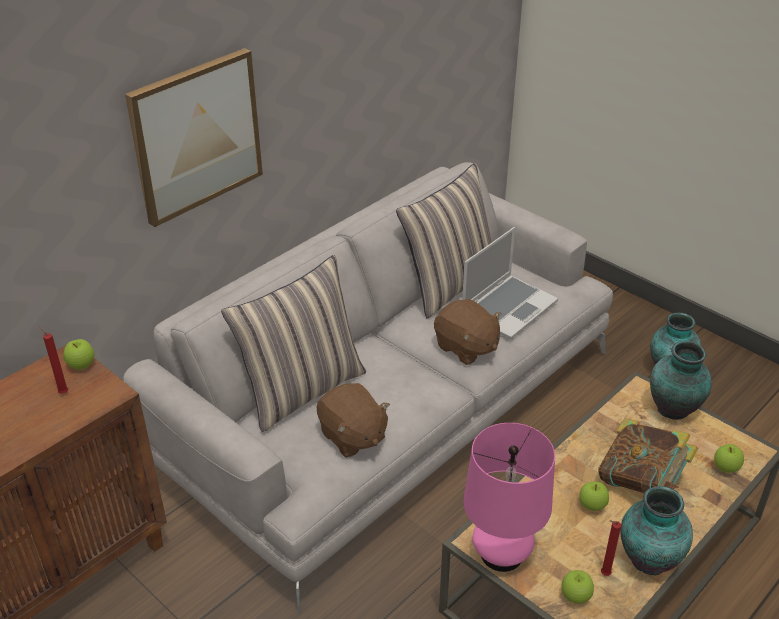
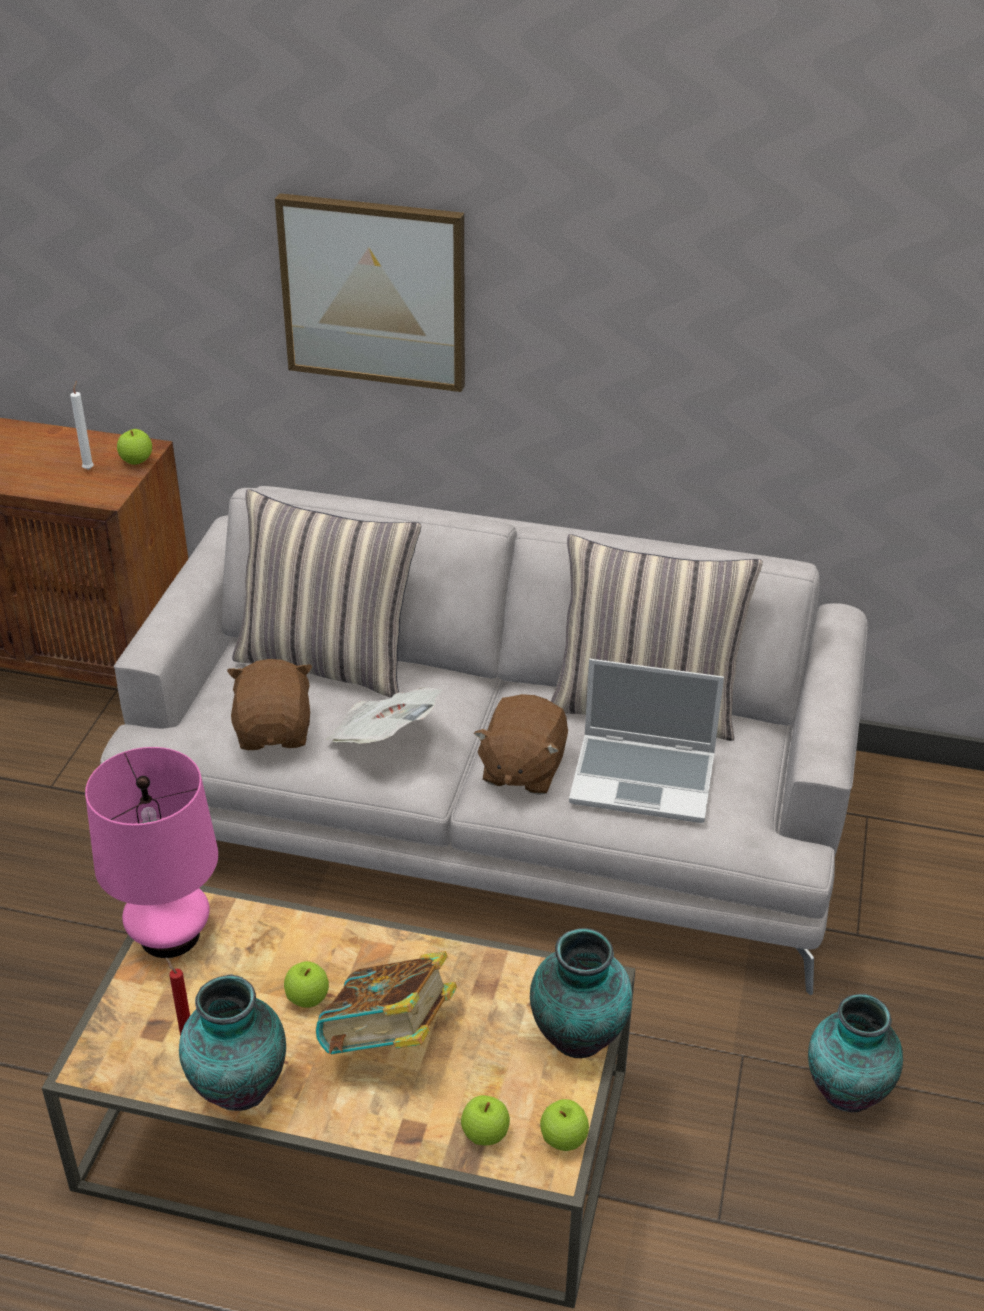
camera: 60 degrees right, 0 degrees up
red candle [39,326,68,394] -> white candle [70,380,94,470]
brown plush toy [317,383,390,458] -> brown plush toy turned 150 degrees clockwise [227,659,312,750]
apple [561,570,594,604] -> apple moved to [540,1099,589,1151]
none -> newspaper [326,687,442,744]

